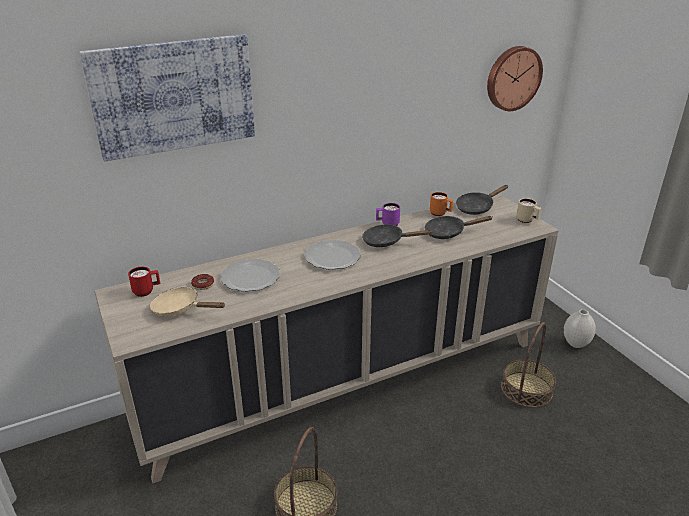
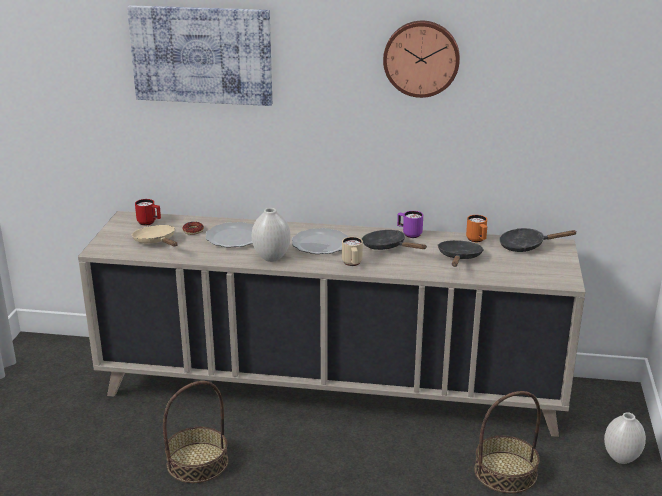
camera: 35 degrees right, 5 degrees down
black frying pan [425,216,492,239] -> black frying pan turned 75 degrees clockwise [438,240,484,267]
wall clock [487,46,543,111] -> wall clock moved to [383,21,460,98]
beige mug [516,198,541,223] -> beige mug moved to [342,237,363,266]
none -> white vase [252,208,291,262]

